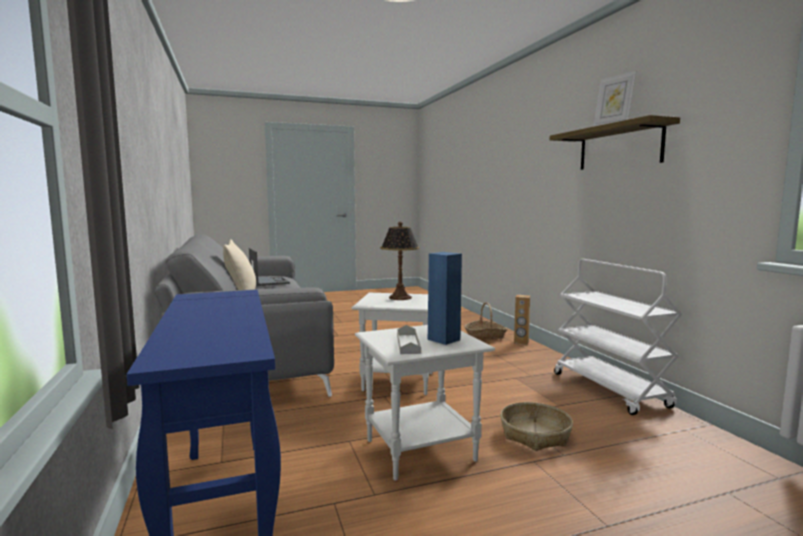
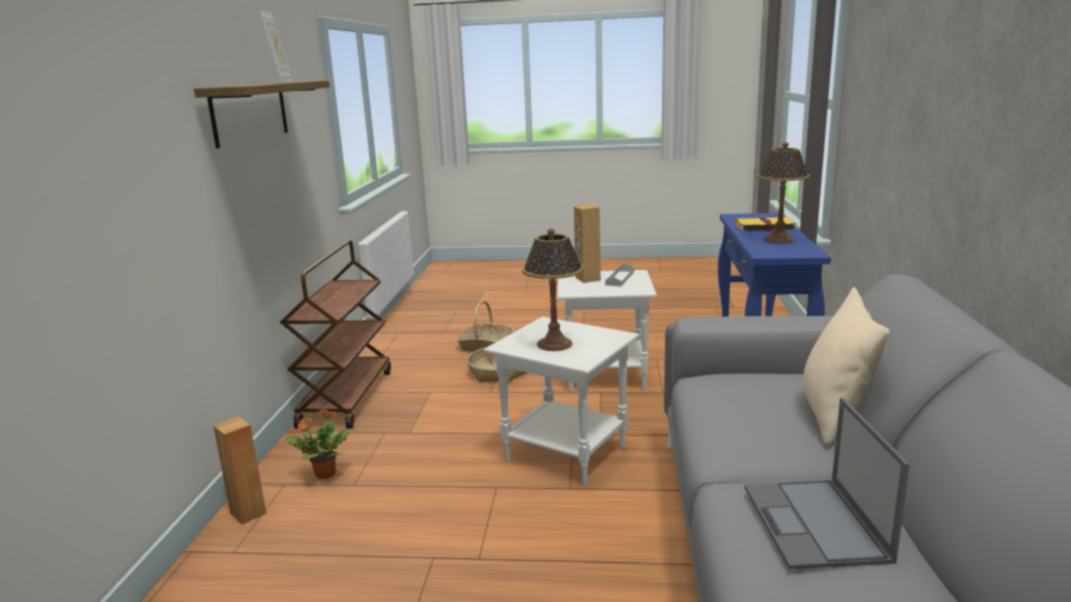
camera: 155 degrees left, 10 degrees up
blue speaker [428,252,462,345] -> brown speaker [574,204,601,283]
basket [464,302,508,340] -> basket moved to [456,301,515,352]
white cart [554,259,682,415] -> brown cart [280,240,391,429]
none -> potted plant [286,408,352,479]
none -> yellow book [735,217,797,231]
none -> table lamp [757,142,810,244]

